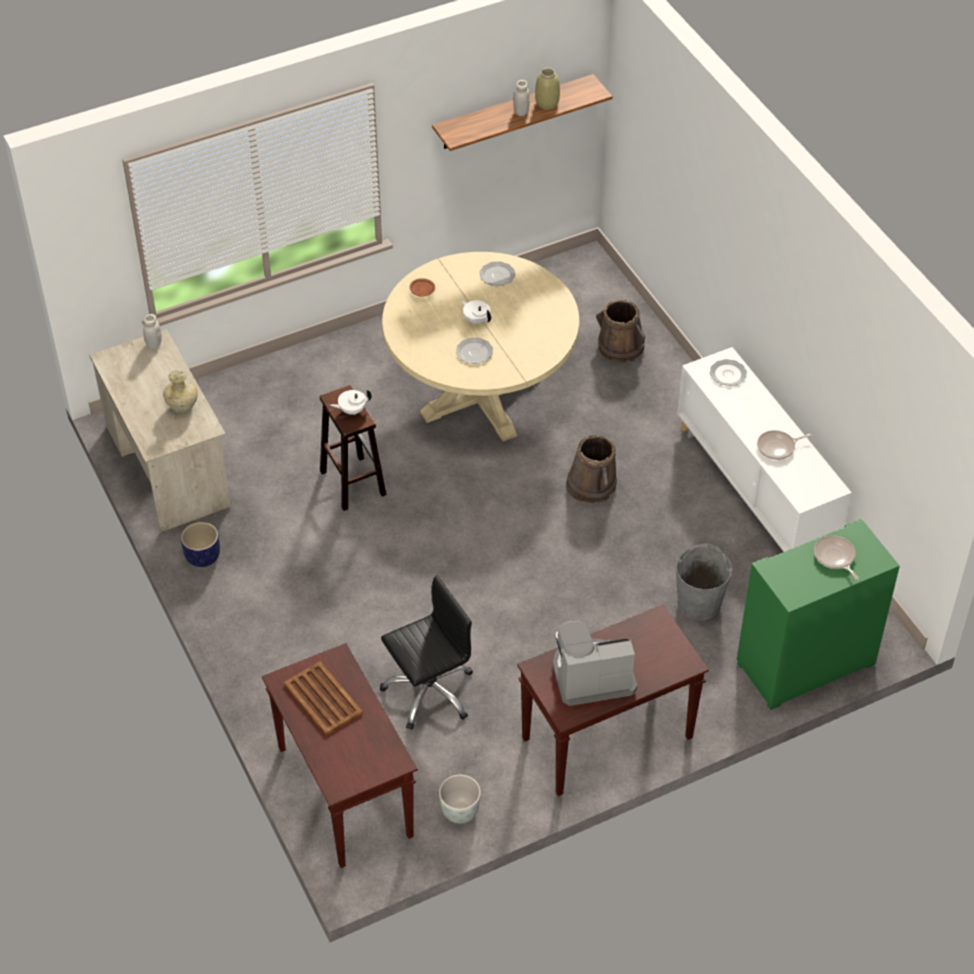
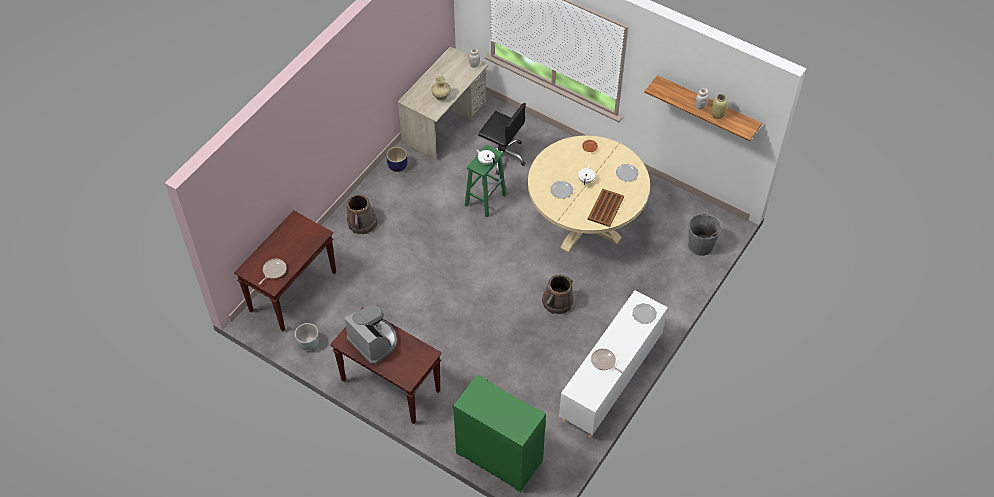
camera: 60 degrees right, 5 degrees up
brown tray [284,661,363,735] -> brown tray moved to [588,189,624,227]
brown stool [320,385,386,511] -> green stool [465,144,506,217]
black office chair [380,575,473,730] -> black office chair moved to [478,103,526,175]
brown bucket [596,300,645,363] -> brown bucket moved to [347,194,378,234]
grey bucket [676,544,733,621] -> grey bucket moved to [688,213,722,256]
frying pan [814,535,859,580] -> frying pan moved to [259,259,287,285]

